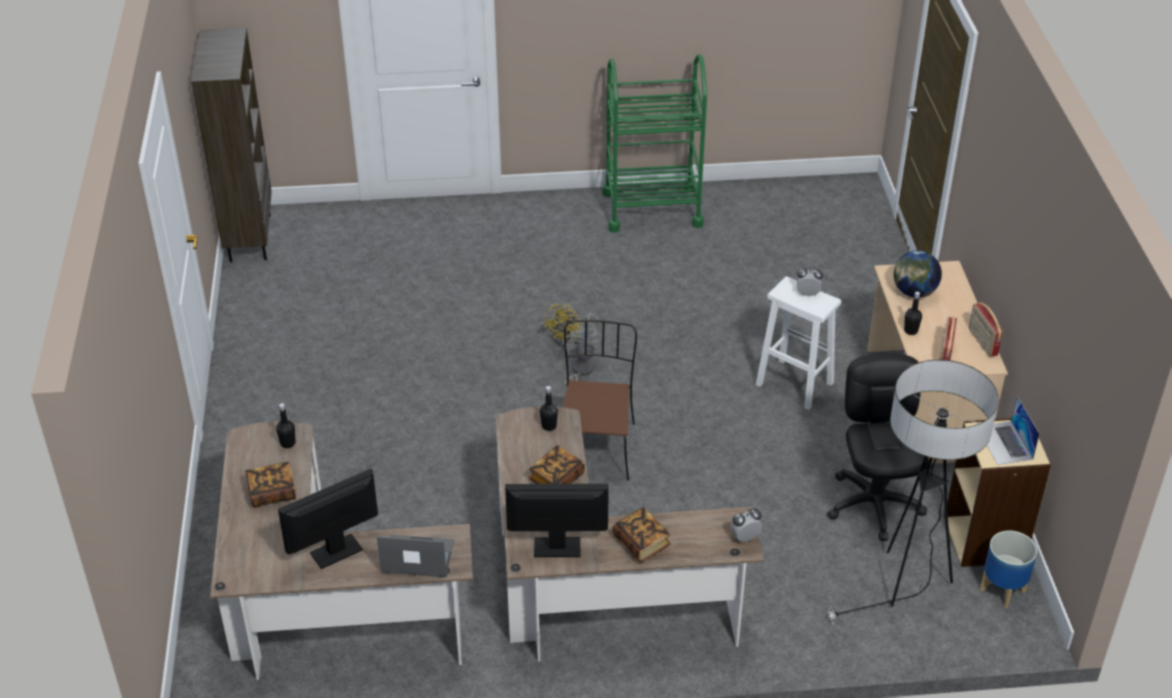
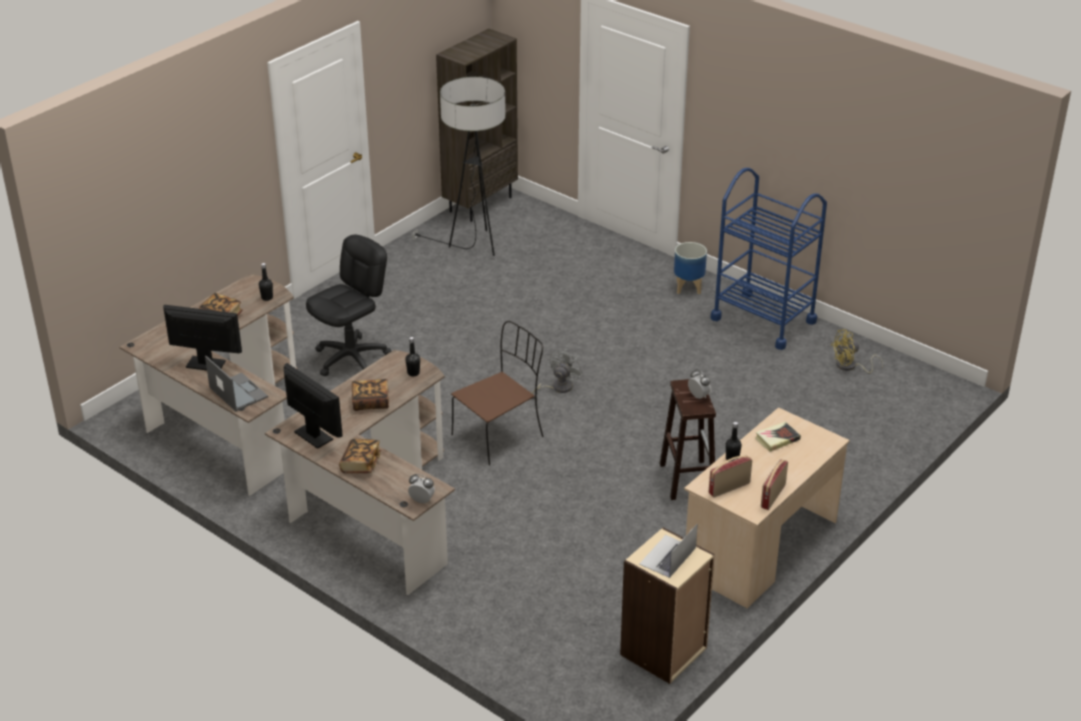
camera: 45 degrees right, 5 degrees down
yellow fan [543,304,600,347] -> yellow fan moved to [831,329,883,373]
green cart [602,54,707,233] -> blue cart [710,168,827,350]
white stool [756,276,841,410] -> brown stool [659,379,716,500]
floor lamp [823,360,999,625] -> floor lamp moved to [411,76,506,256]
black office chair [827,354,929,541] -> black office chair moved to [306,235,391,376]
globe [894,250,942,298] -> book [756,422,801,452]
planter [980,531,1037,608] -> planter moved to [674,242,707,295]

